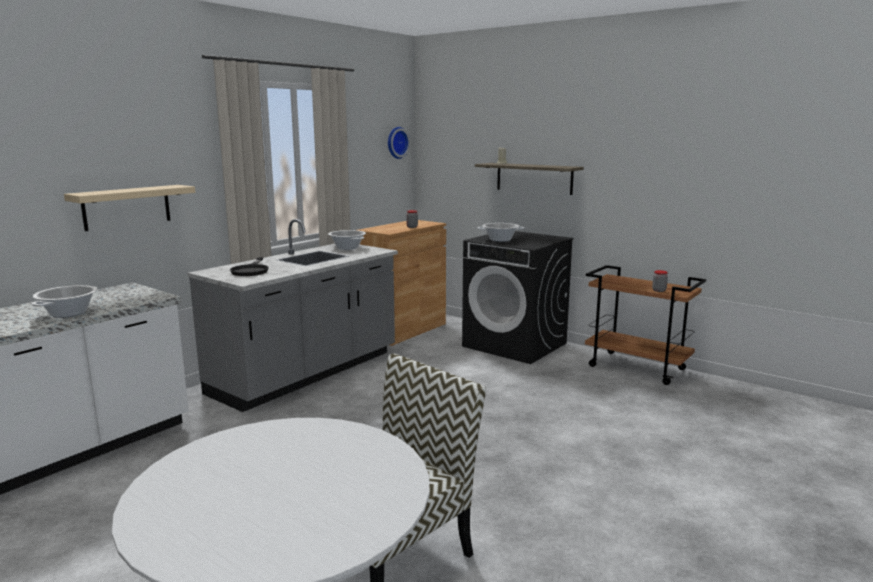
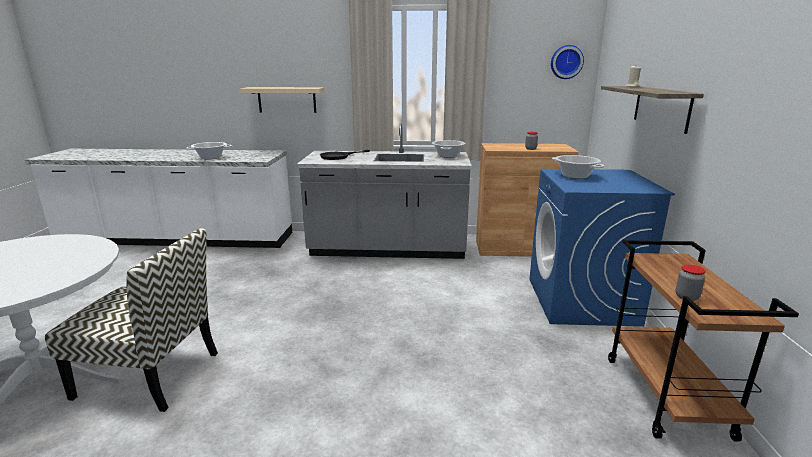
camera: 55 degrees right, 5 degrees up
black washing machine [462,231,574,364] -> blue washing machine [530,169,675,327]

